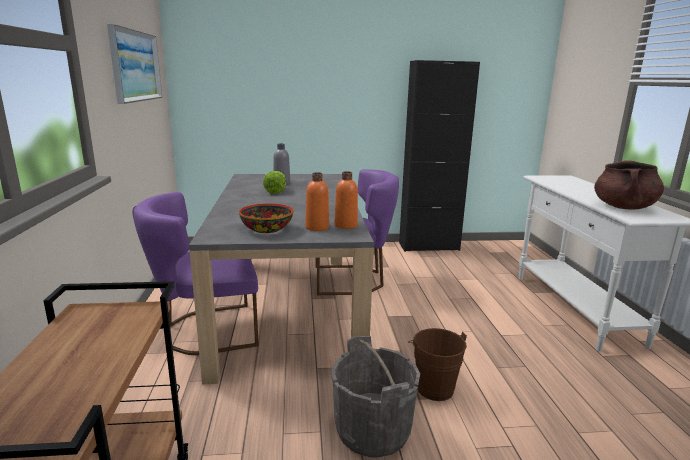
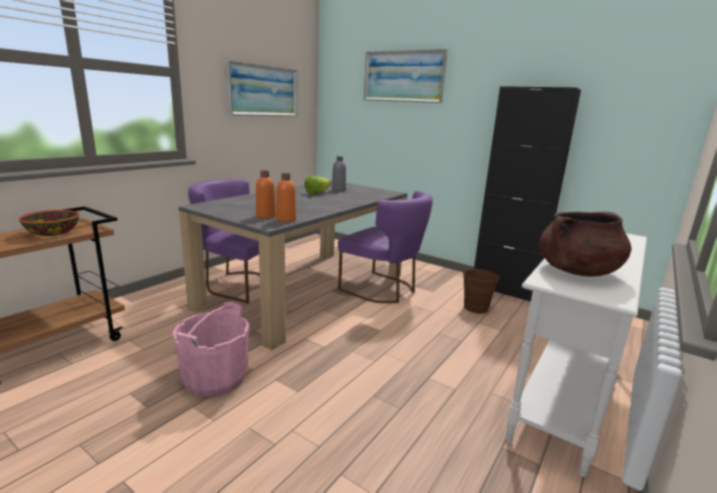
camera: 40 degrees right, 0 degrees up
bowl [239,203,293,233] -> bowl moved to [19,210,79,236]
grey bucket [331,336,420,458] -> pink bucket [173,302,249,397]
brown bucket [408,328,467,401] -> brown bucket moved to [463,268,500,313]
none -> picture [364,49,448,103]

